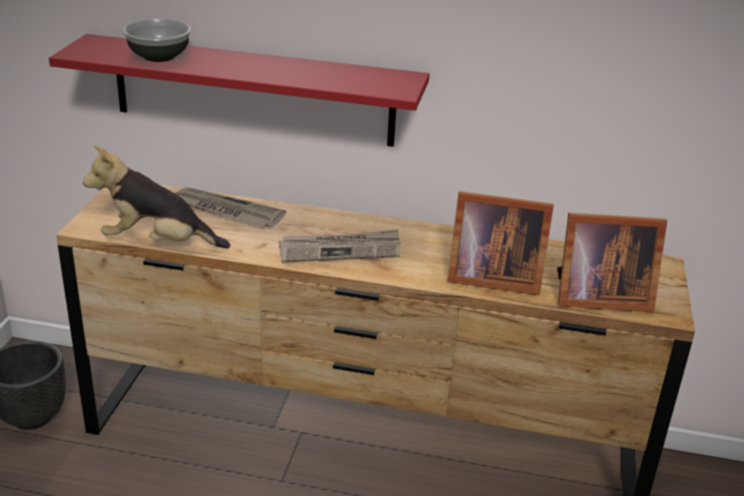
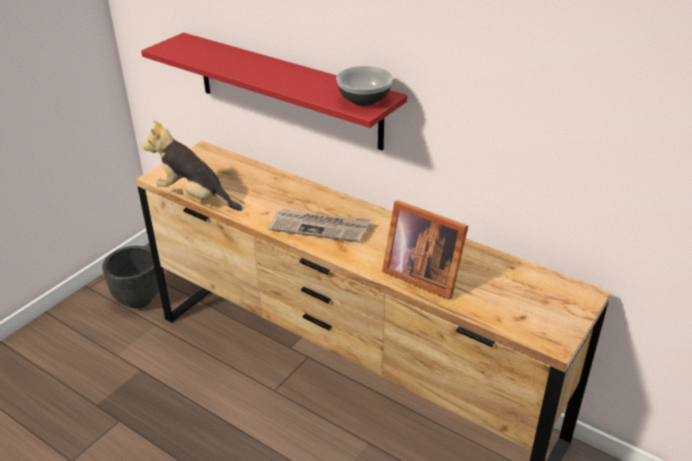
camera: 25 degrees right, 5 degrees up
bowl [123,19,191,62] -> bowl moved to [336,66,393,106]
newspaper [175,187,286,227] -> none
picture frame [557,213,667,312] -> none

